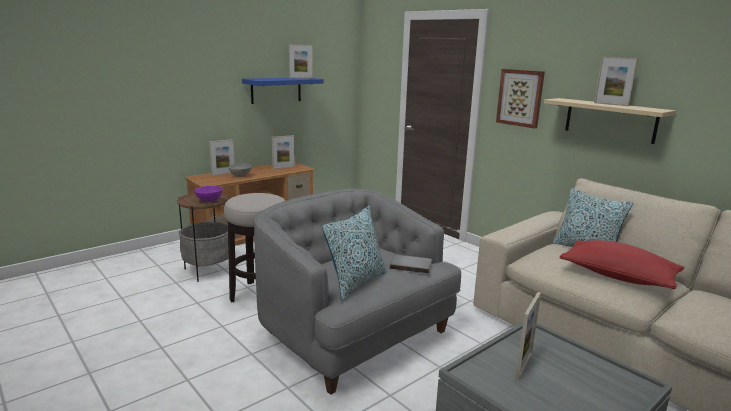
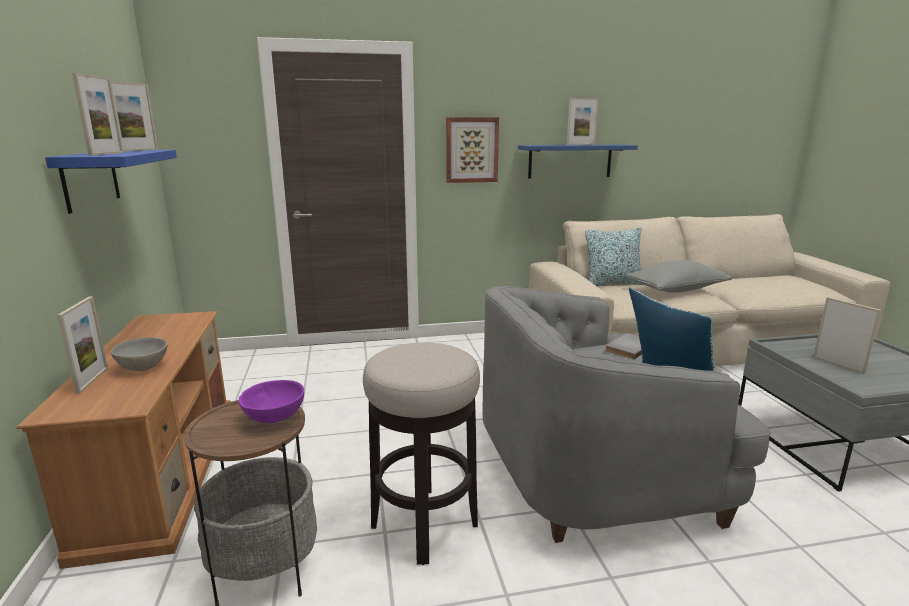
camera: 60 degrees left, 0 degrees up
picture frame [272,135,295,169] -> picture frame moved to [72,73,123,155]
beige shelf [544,98,676,144] -> blue shelf [518,145,638,178]
red pillow [559,240,684,289] -> grey pillow [626,260,732,293]

